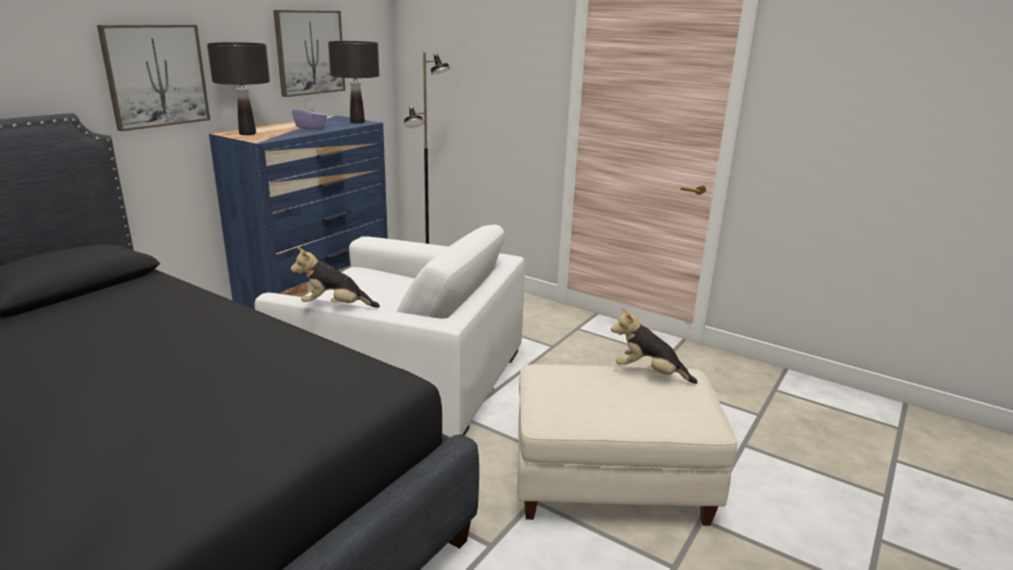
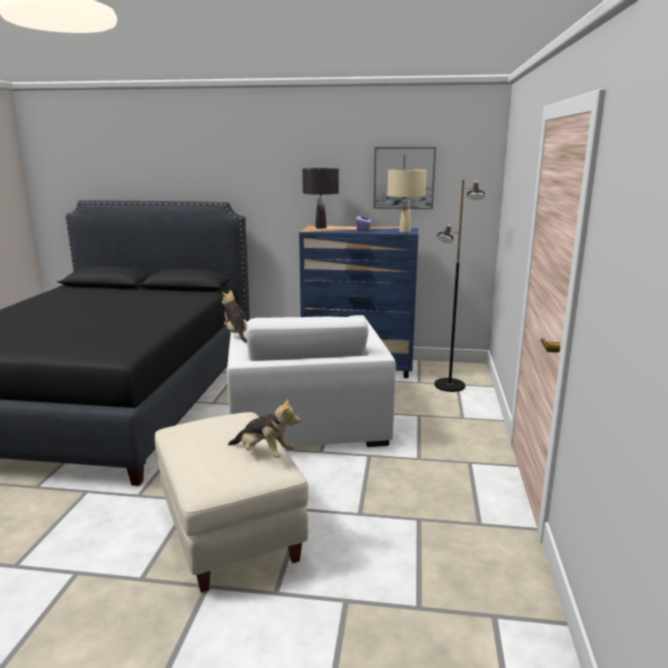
camera: 65 degrees right, 5 degrees down
picture [97,25,210,131] -> none
black table lamp [328,41,379,123] -> beige table lamp [387,169,427,233]
plush toy [611,307,698,384] -> plush toy turned 120 degrees clockwise [228,397,300,458]

